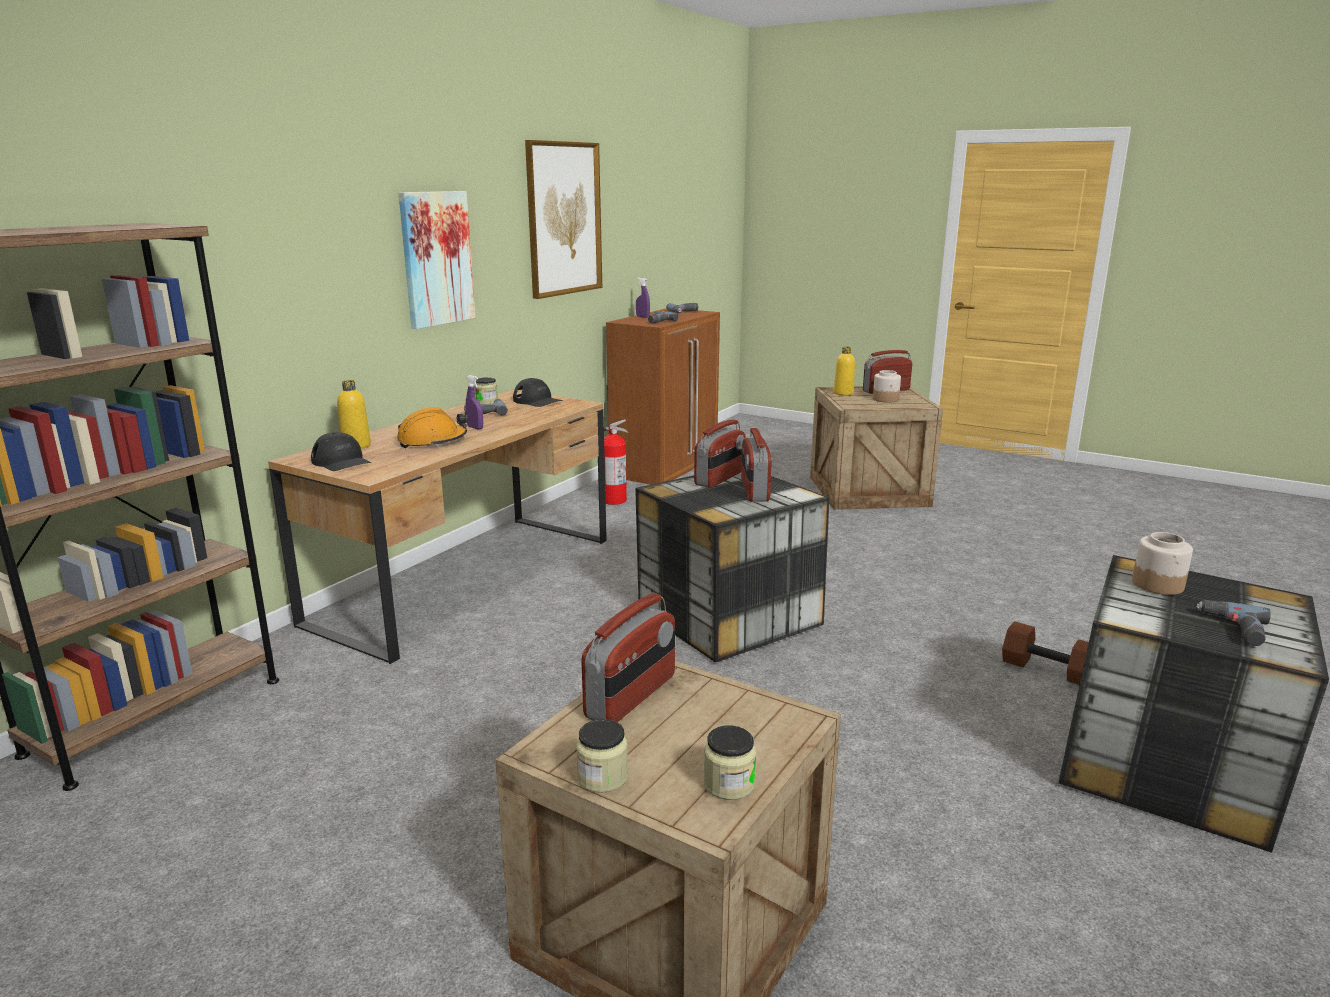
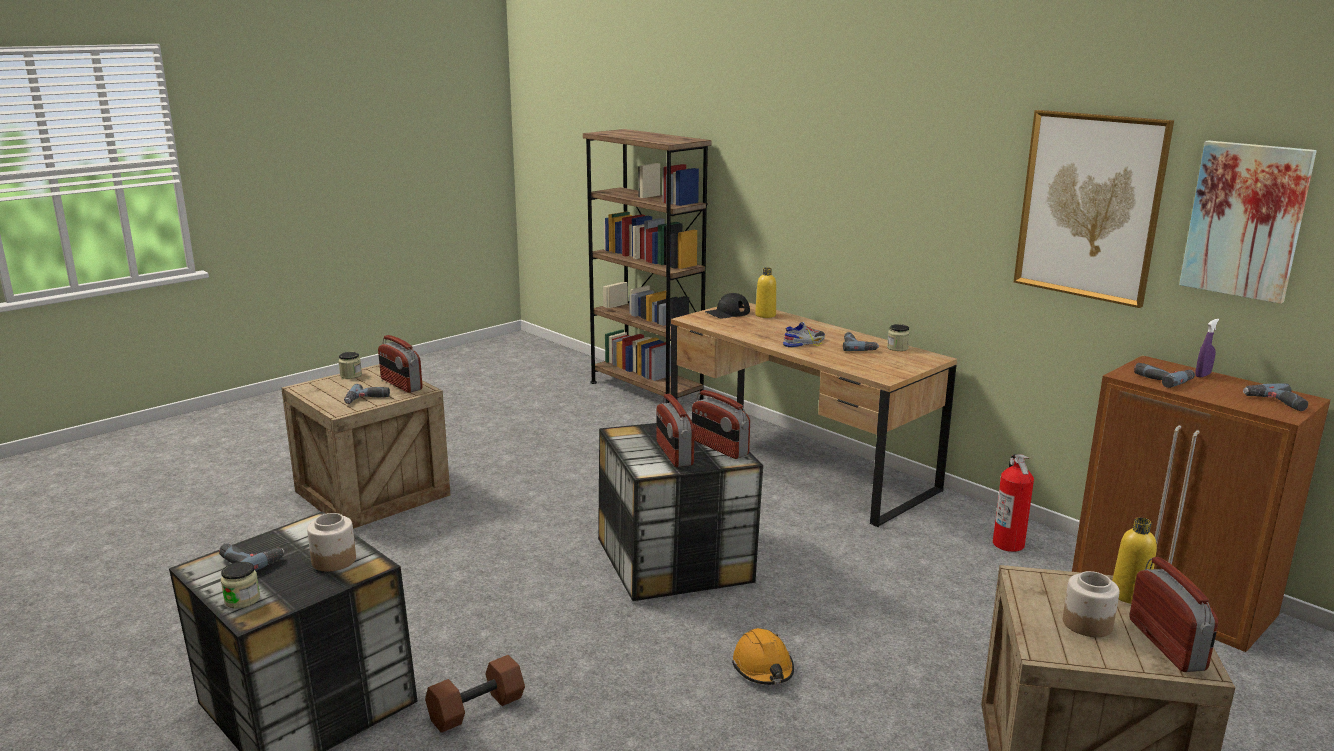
camera: 105 degrees right, 0 degrees up
orange hard hat [397,407,468,448] -> orange hard hat moved to [732,628,794,685]
picture [399,191,476,329] -> picture moved to [1179,140,1317,304]
purple spray bottle [466,375,483,429] -> shoe [783,322,825,347]
black cap [513,378,563,407] -> none
jar [704,726,756,800] -> jar moved to [221,562,260,609]
radio [741,428,772,502] -> radio turned 120 degrees counterclockwise [656,394,694,467]
none -> power drill [344,384,390,404]

